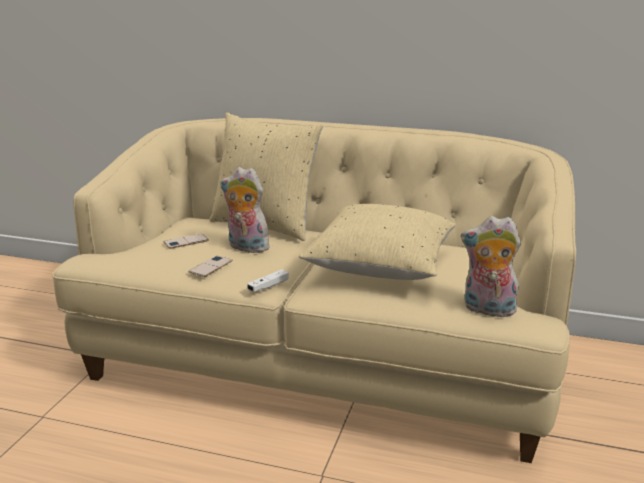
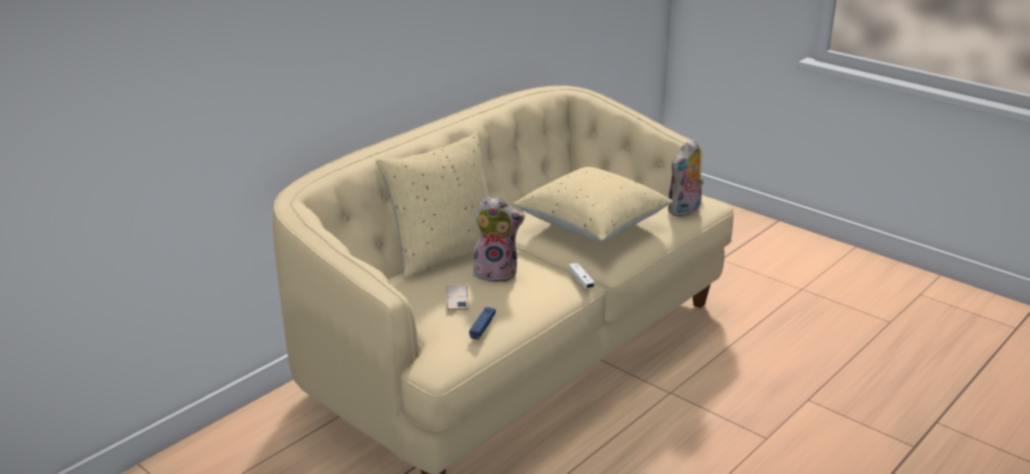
camera: 65 degrees left, 5 degrees up
phone [189,256,232,277] -> none
plush toy [220,167,270,253] -> plush toy turned 135 degrees counterclockwise [473,197,525,282]
none -> blue game controller [469,307,496,339]

